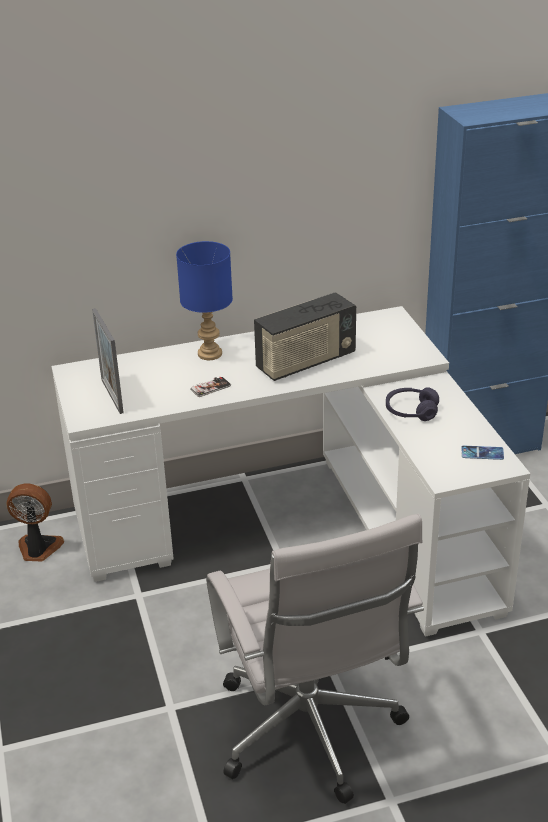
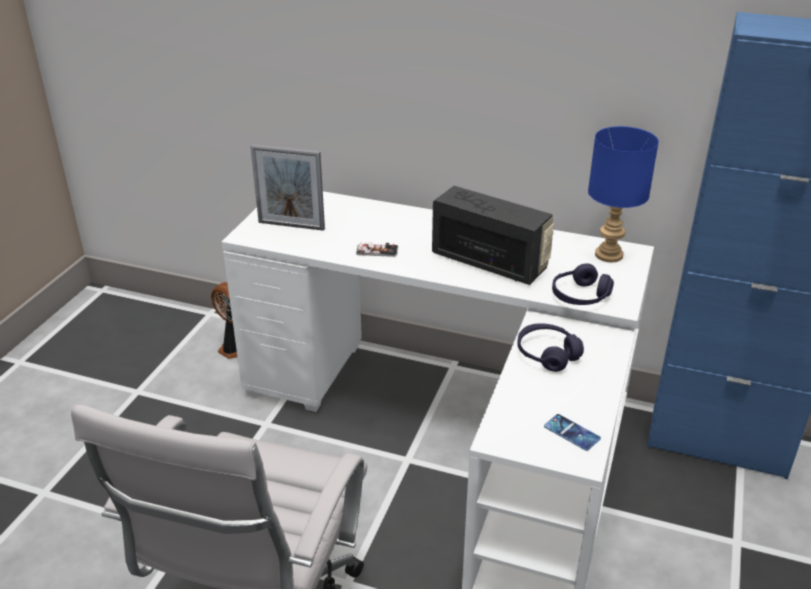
camera: 35 degrees right, 0 degrees up
picture frame [92,308,124,414] -> picture frame turned 90 degrees counterclockwise [250,145,325,231]
blue table lamp [176,241,233,360] -> blue table lamp moved to [588,126,659,262]
radio [254,292,356,381] -> radio turned 150 degrees counterclockwise [432,186,554,285]
none -> purple headphones [552,263,614,305]

